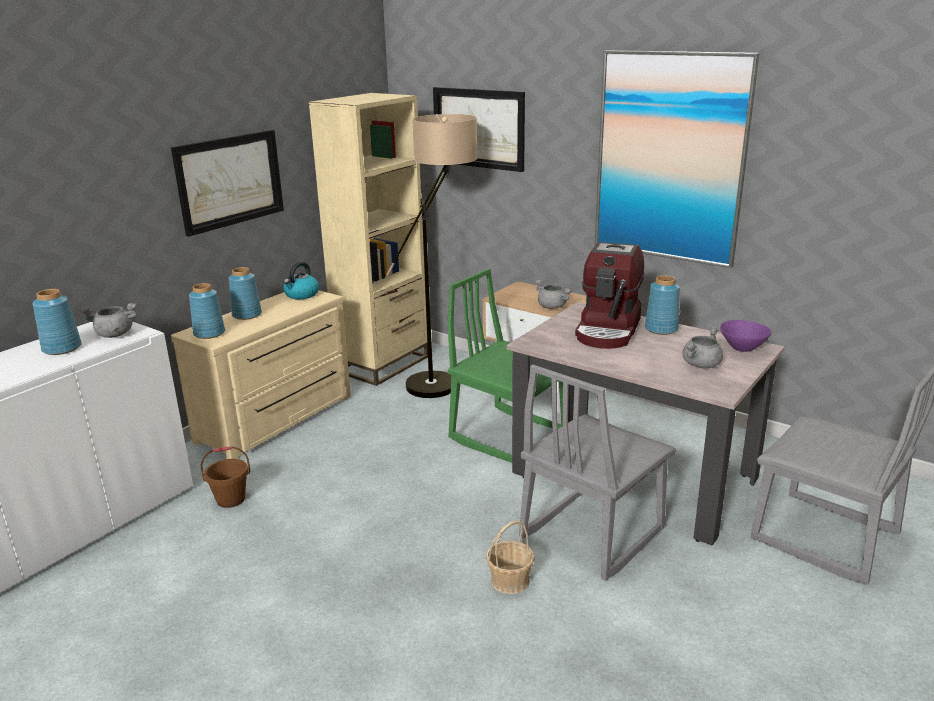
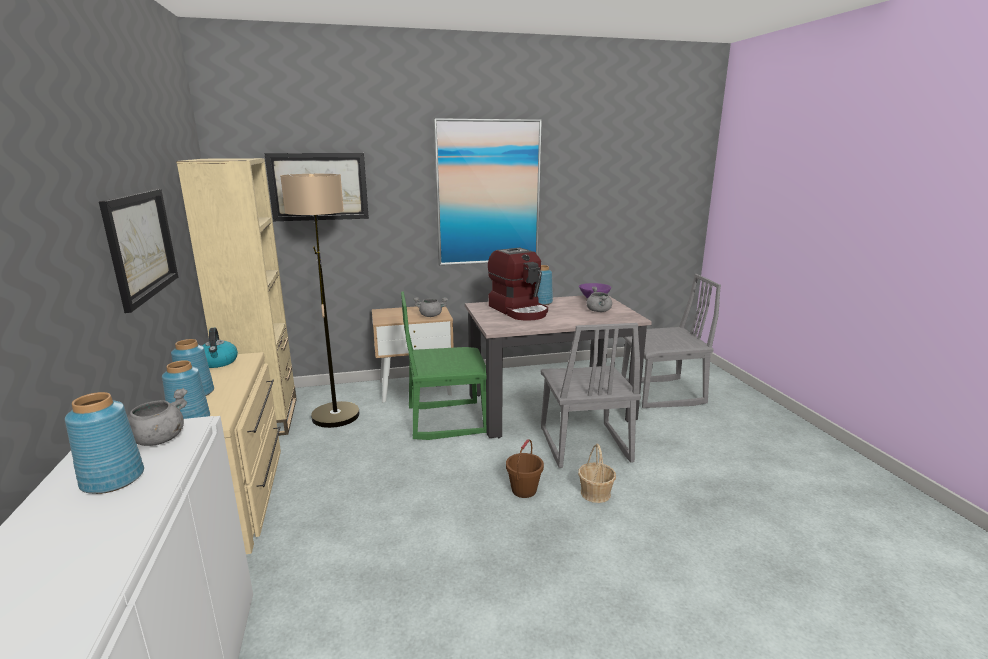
camera: 50 degrees left, 5 degrees down
brown bucket [201,446,251,508] -> brown bucket moved to [506,439,544,498]

